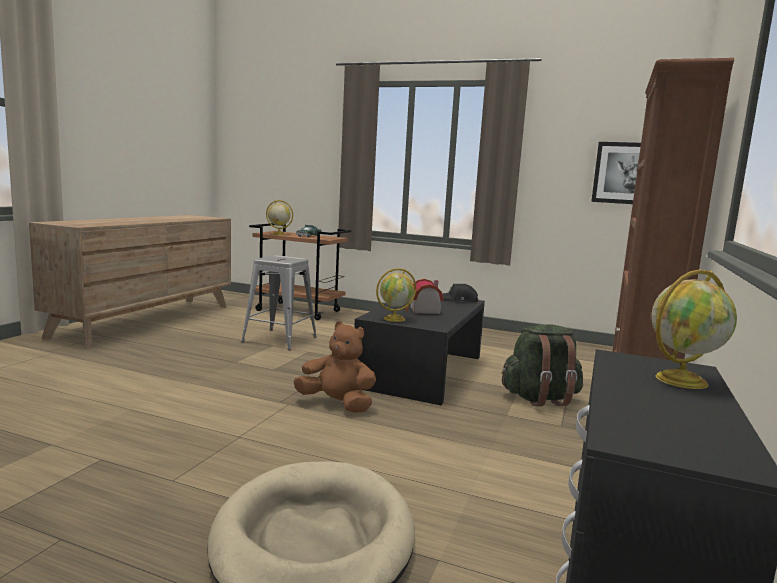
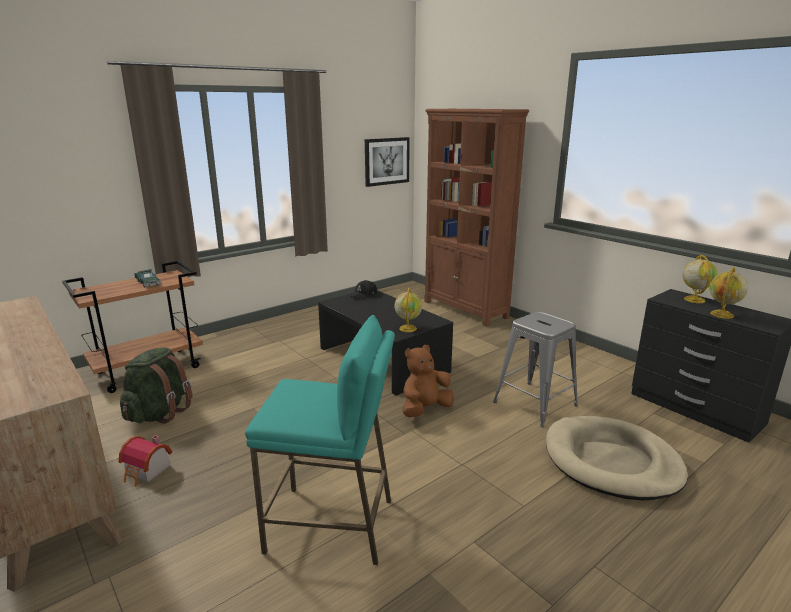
camera: 60 degrees left, 10 degrees up
grey stool [241,255,317,350] -> grey stool moved to [493,311,578,427]
globe [266,200,293,235] -> globe moved to [709,267,748,319]
toy house [404,279,444,314] -> toy house moved to [118,435,172,487]
green backpack [501,324,583,406] -> green backpack moved to [120,347,193,424]
none -> turquoise stool [245,315,395,565]

